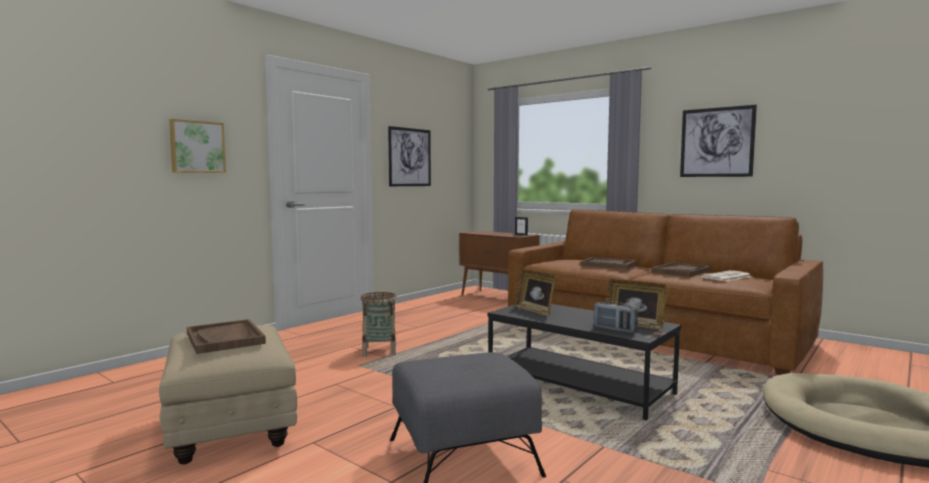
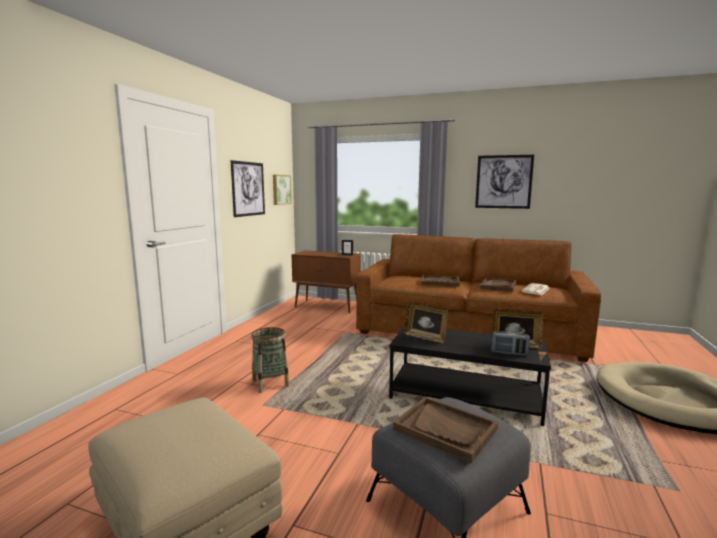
camera: 20 degrees left, 5 degrees up
picture [169,119,226,173] -> picture moved to [273,175,291,205]
brown tray [187,319,266,354] -> brown tray moved to [393,397,498,463]

